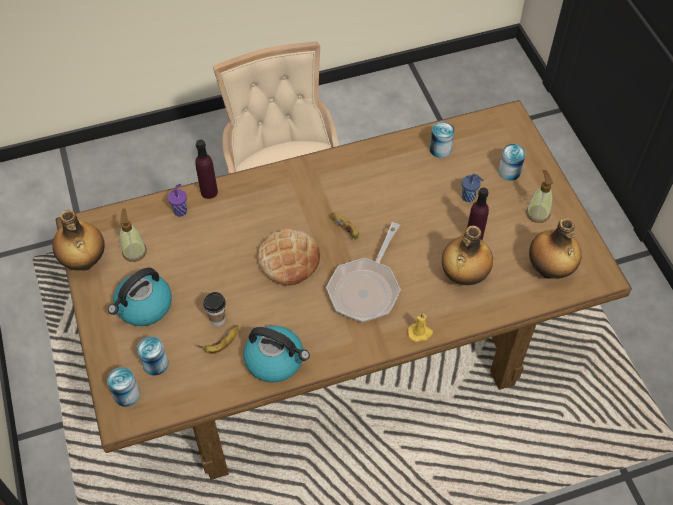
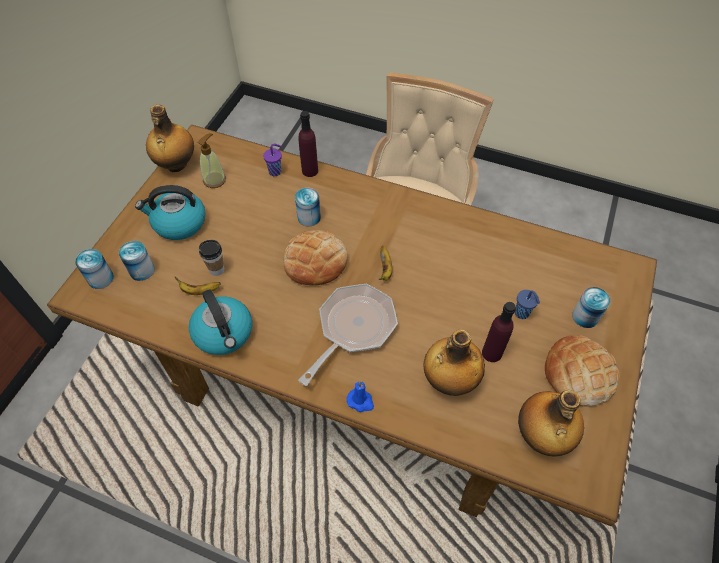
camera: 40 degrees right, 0 degrees up
frying pan [326,222,401,322] -> frying pan turned 150 degrees clockwise [298,284,398,386]
yellow candle [408,312,433,342] -> blue candle [347,381,374,412]
can [430,122,455,158] -> can moved to [295,188,321,226]
soap dispenser [526,170,553,223] -> bread [545,335,620,406]

